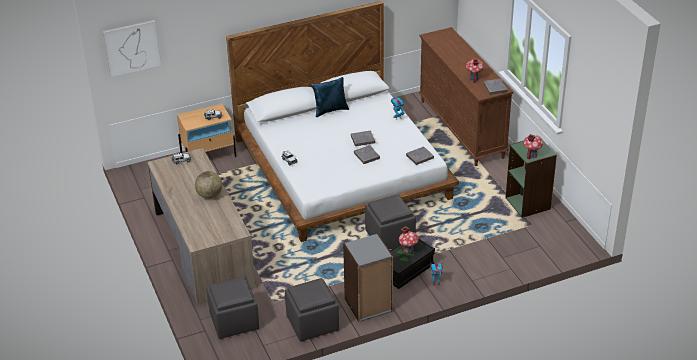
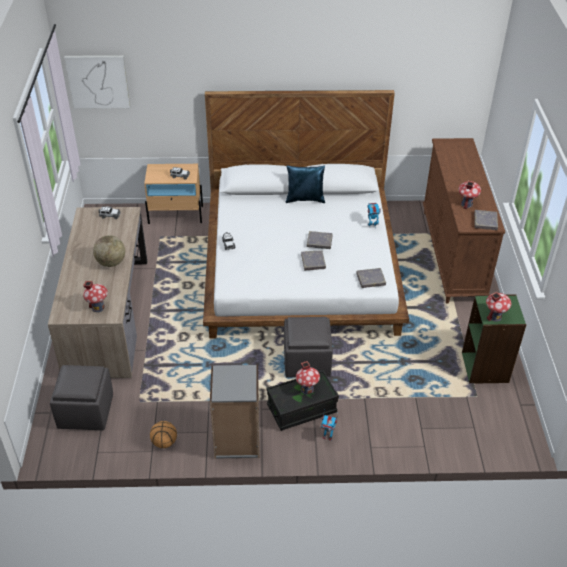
camera: 20 degrees right, 5 degrees up
grey ottoman [285,278,339,342] -> basketball [150,421,177,448]
none -> toy house [83,281,108,312]

